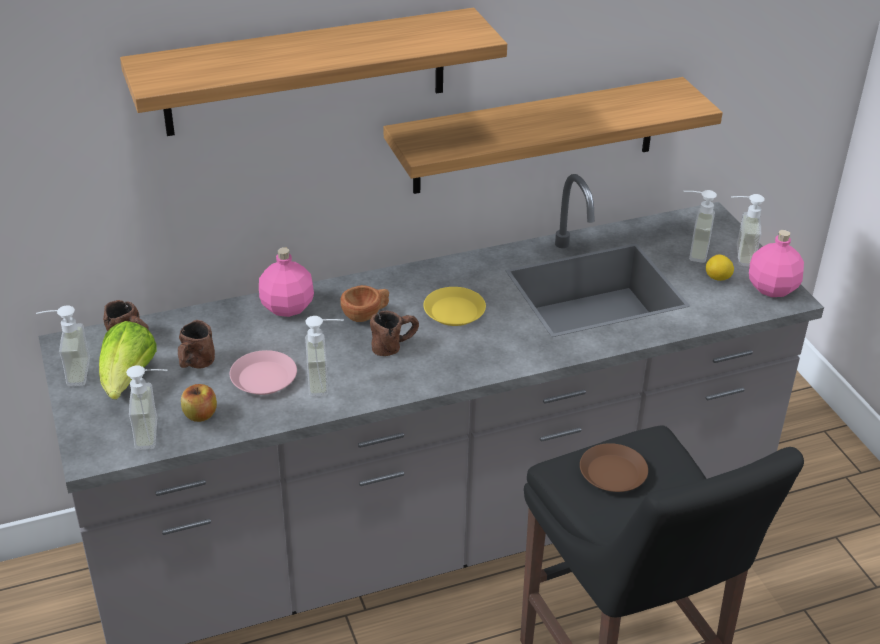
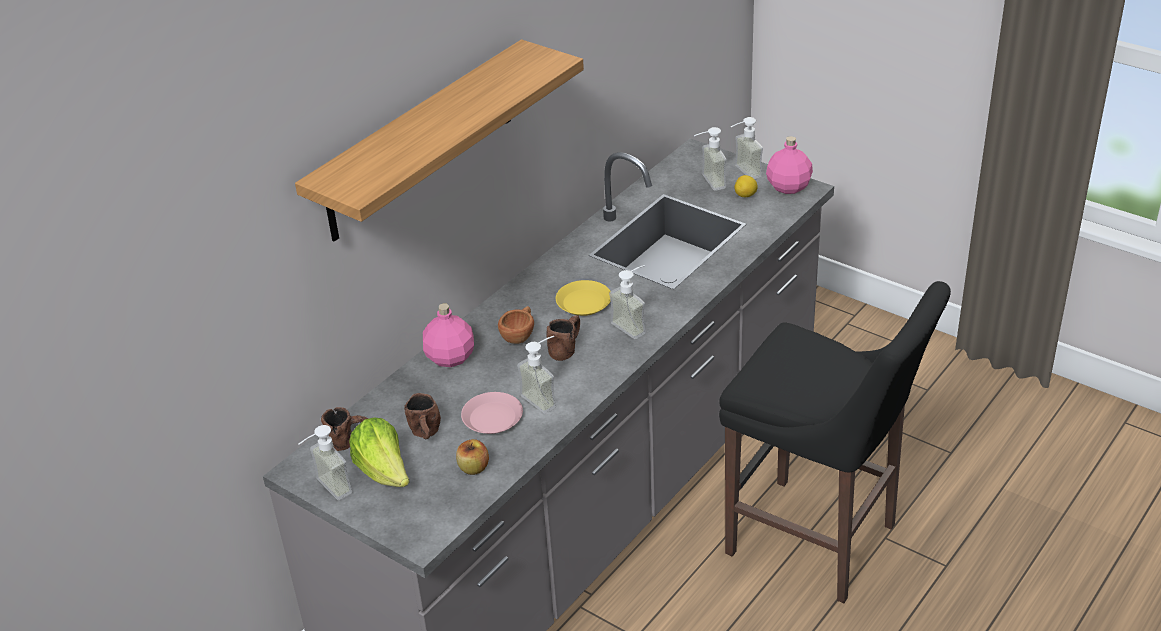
camera: 30 degrees left, 0 degrees up
soap dispenser [126,365,167,450] -> soap dispenser moved to [609,265,646,339]
shelf [384,77,723,194] -> none
brown plate [580,443,648,492] -> none

